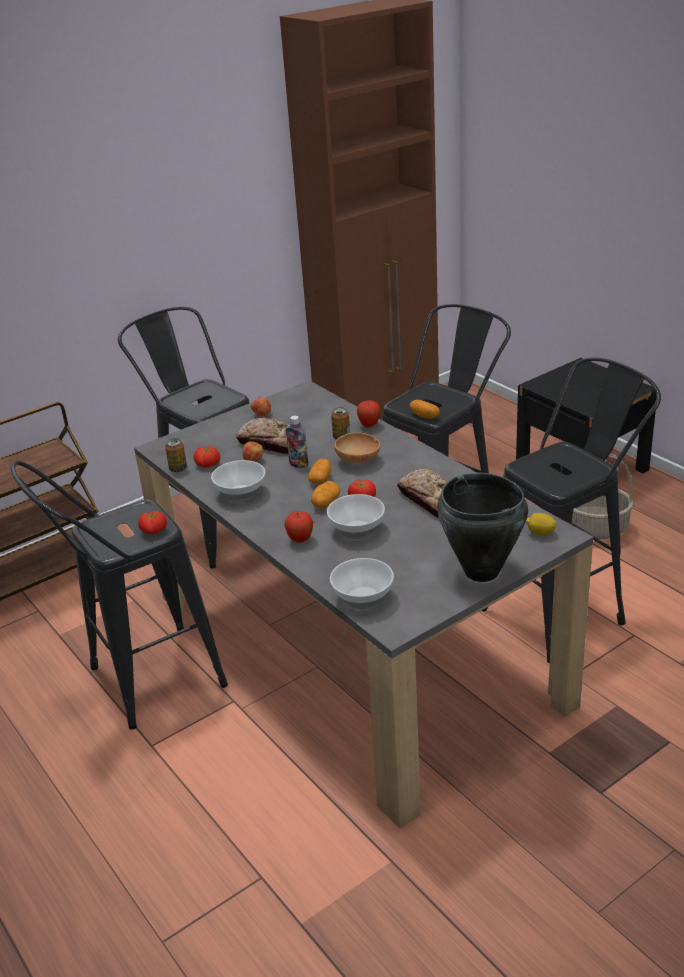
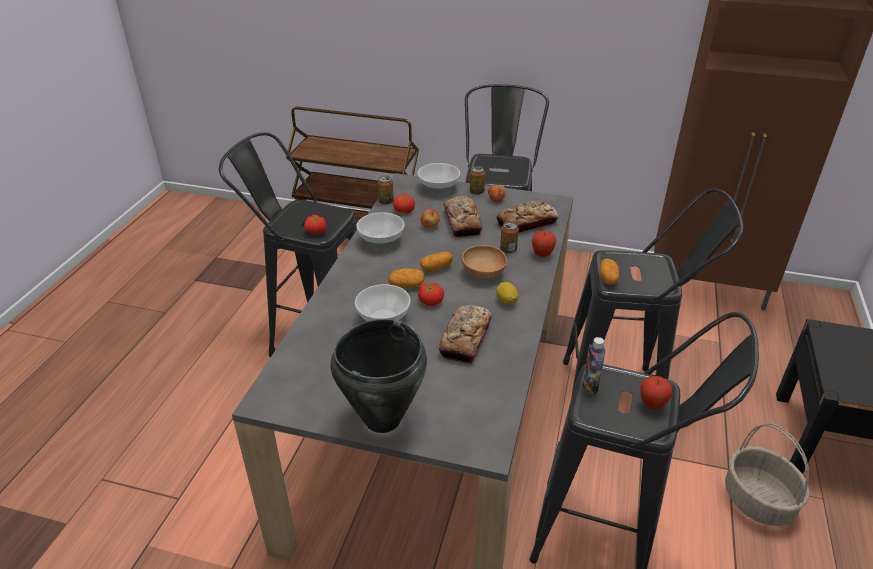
camera: 50 degrees right, 5 degrees up
apple [284,511,313,543] -> apple moved to [640,376,673,409]
bottle [286,416,308,468] -> bottle moved to [583,337,605,394]
bowl [330,558,394,609] -> bowl moved to [418,163,460,194]
lemon [526,513,557,535] -> lemon moved to [496,282,519,305]
none -> can [470,166,485,195]
none -> bread [496,201,559,233]

